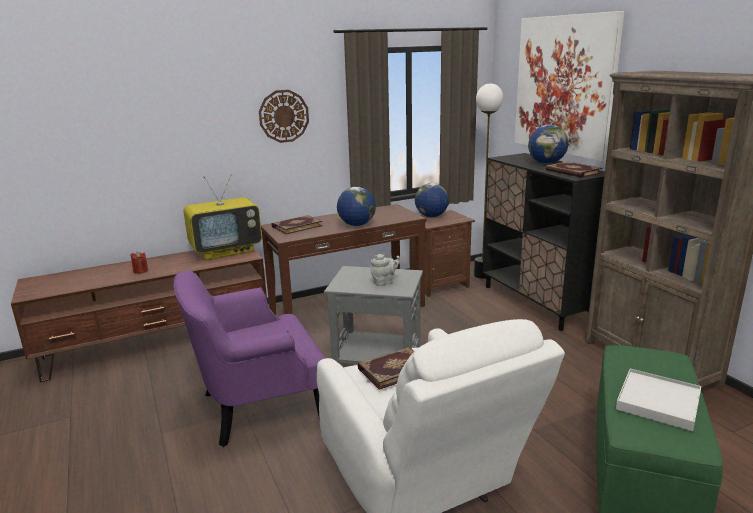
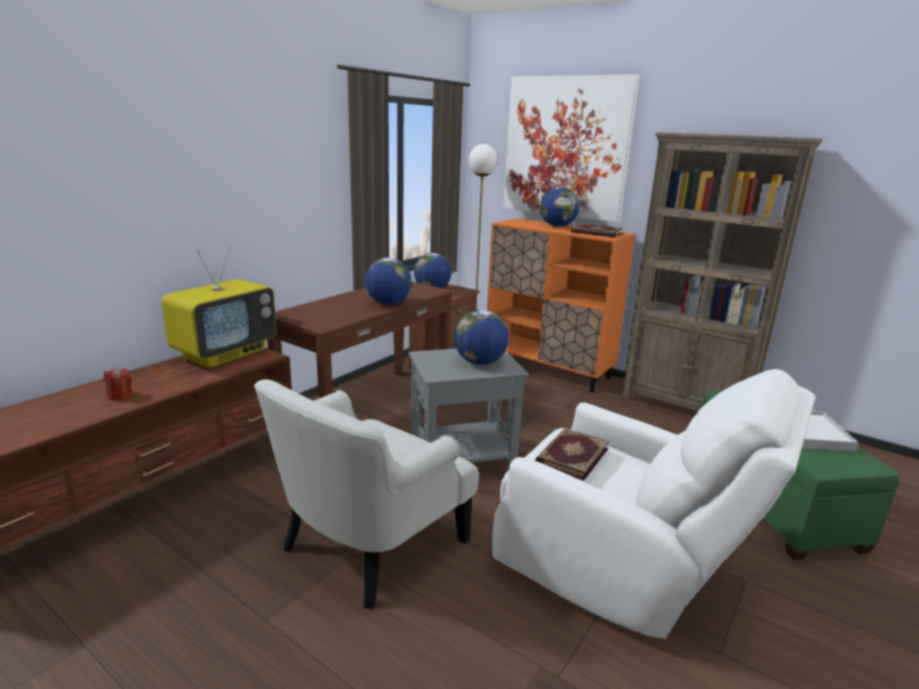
camera: 30 degrees left, 0 degrees up
purple armchair [174,270,325,447] -> white armchair [254,379,479,609]
wall clock [259,90,309,143] -> none
book [272,215,323,234] -> none
grey teapot [371,254,400,286] -> globe [454,310,509,365]
black cabinet [483,153,605,331] -> orange cabinet [487,218,635,392]

